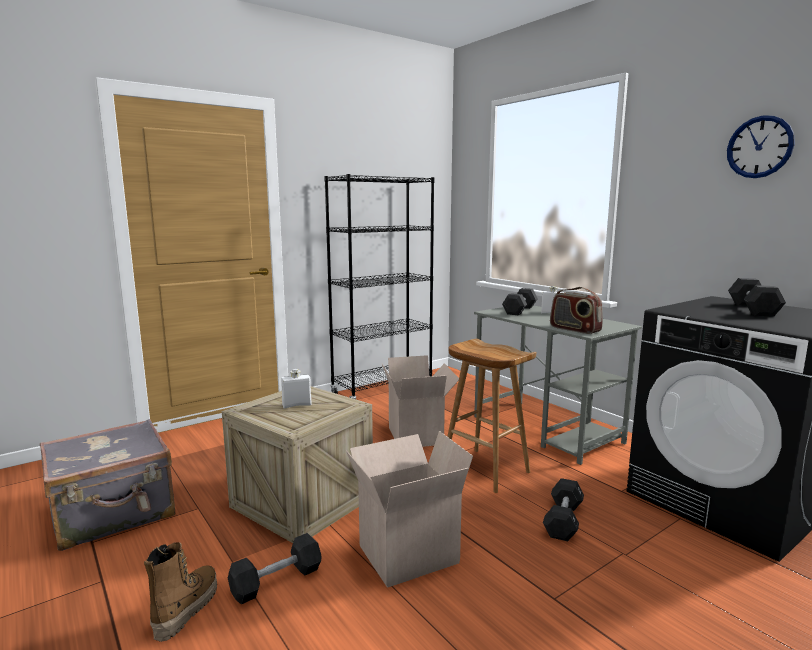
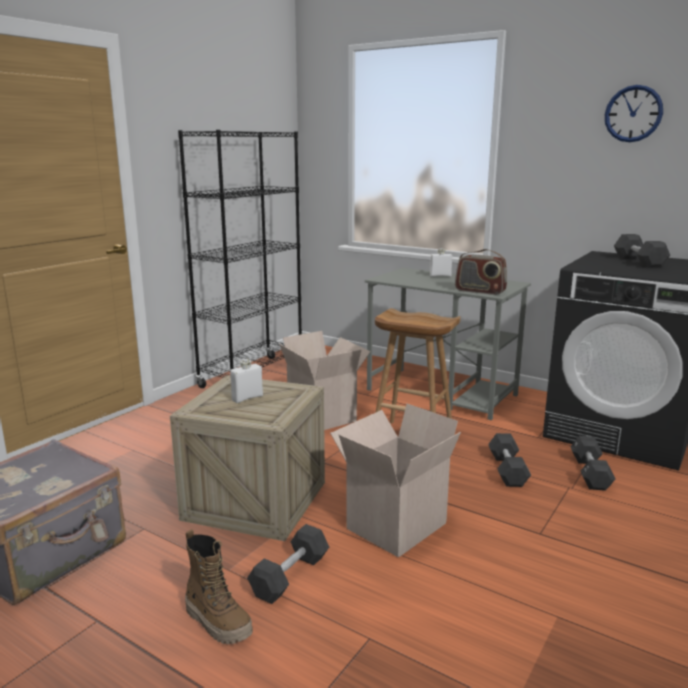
camera: 20 degrees left, 5 degrees up
boot [144,542,217,642] -> boot turned 135 degrees clockwise [185,529,253,644]
black dumbbell [502,288,538,315] -> black dumbbell moved to [570,436,616,491]

